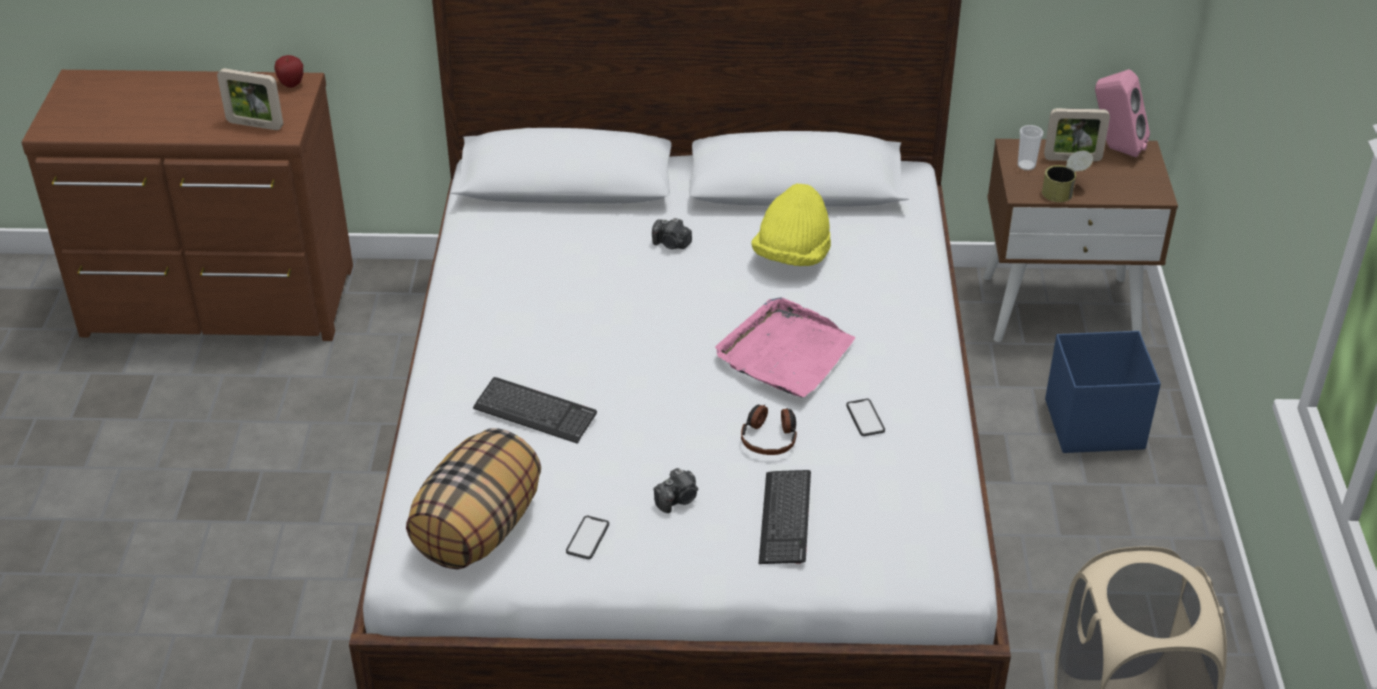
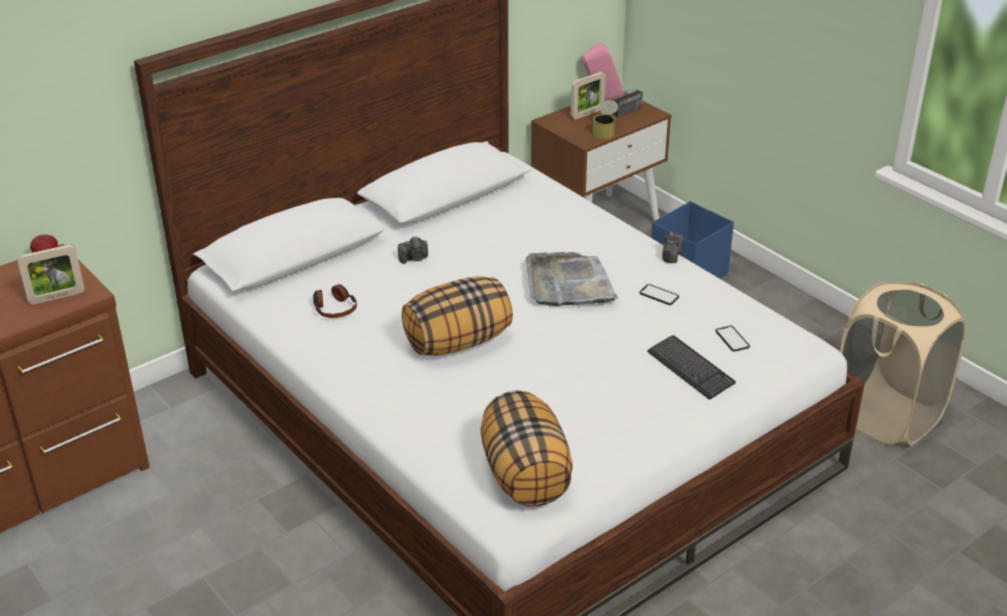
camera: 40 degrees left, 5 degrees down
keyboard [473,377,597,444] -> none
phone [566,516,609,559] -> phone moved to [715,326,750,352]
camera [653,468,698,513] -> camera moved to [662,232,684,263]
pink tray [715,297,855,398] -> grey tray [526,252,619,306]
headphones [741,404,797,455] -> headphones moved to [313,284,357,318]
yellow hat [751,184,831,266] -> none
cup [1018,125,1043,171] -> none
none -> pillow [402,276,513,356]
none -> radio [601,89,643,117]

